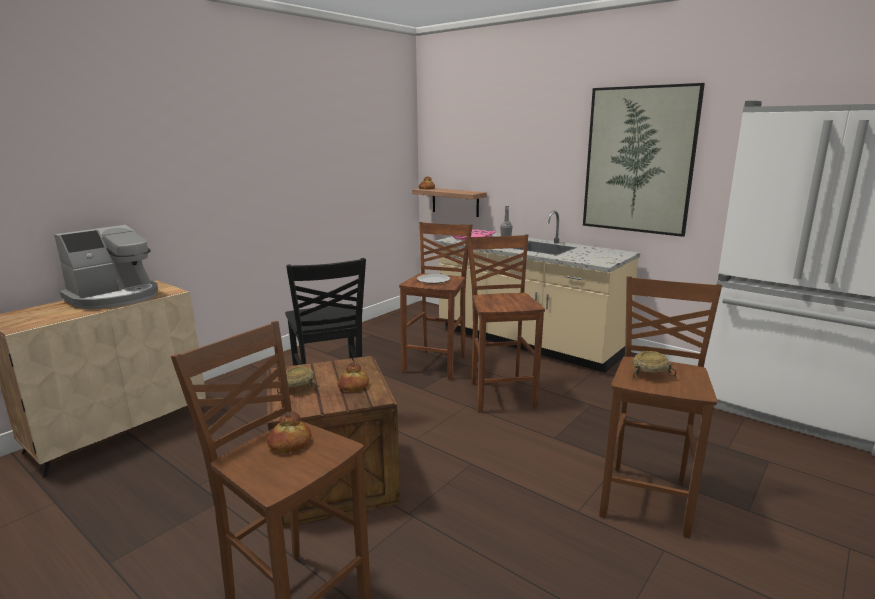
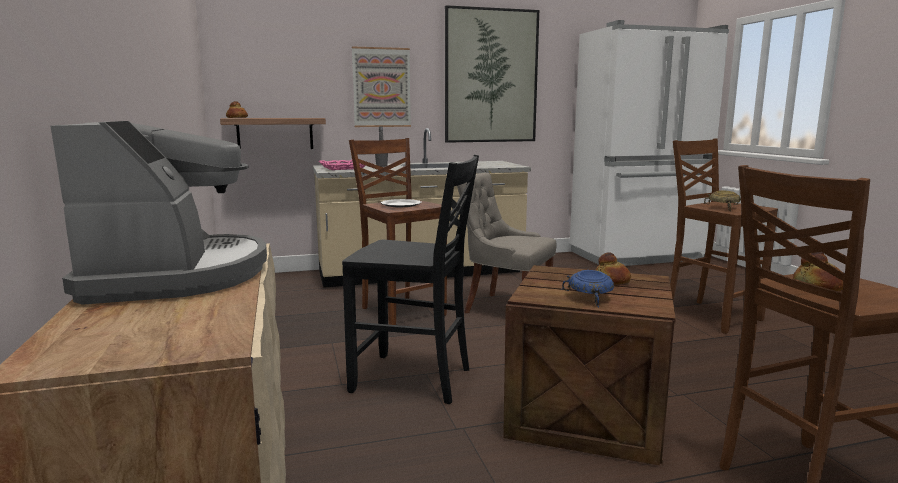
camera: 55 degrees left, 5 degrees down
beige bowl [277,366,318,395] -> blue bowl [561,270,614,308]
brown stool [467,234,545,412] -> grey chair [457,173,557,313]
none -> picture [352,46,411,127]

